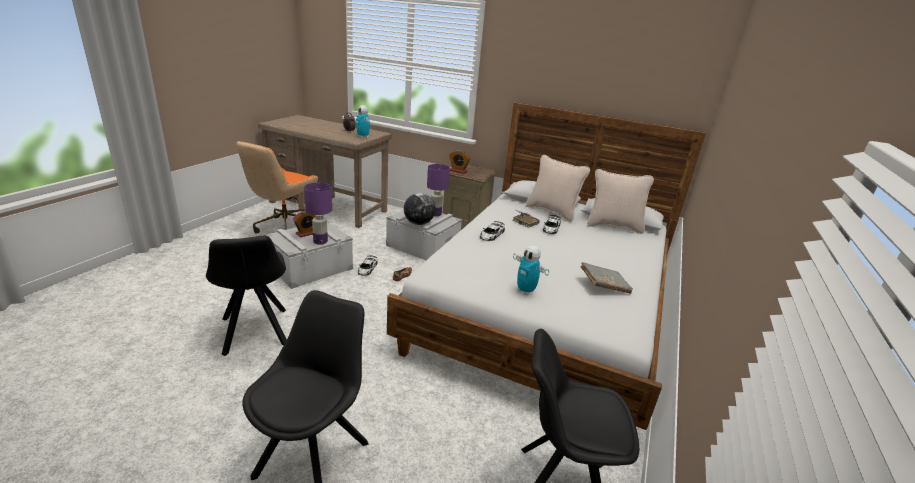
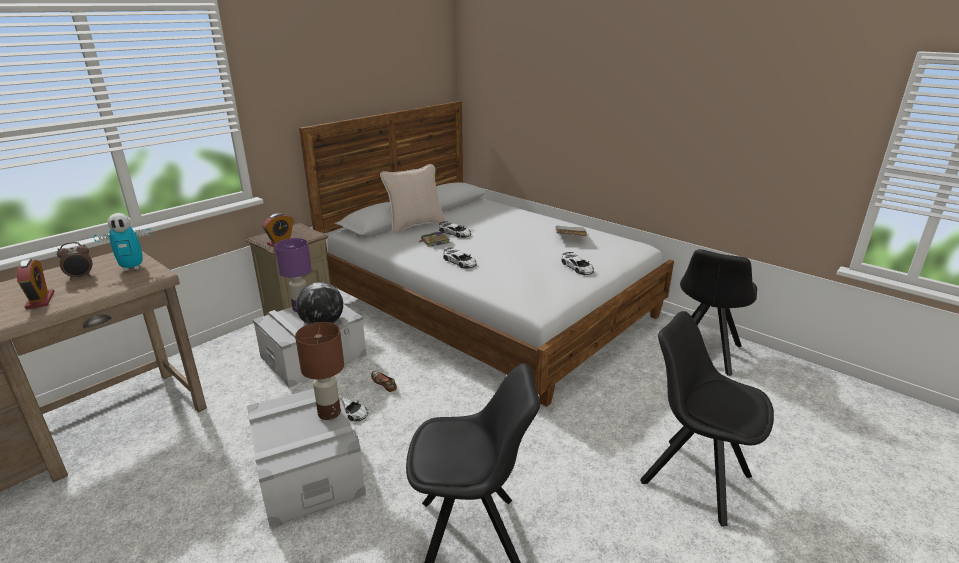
camera: 70 degrees left, 0 degrees up
orange office chair [236,141,318,234] -> none
alarm clock [293,210,315,237] -> alarm clock moved to [17,259,54,309]
purple table lamp [304,183,332,245] -> brown table lamp [295,322,344,420]
toy robot [513,246,549,295] -> toy car [561,252,594,275]
beige pillow [587,169,654,234] -> none

